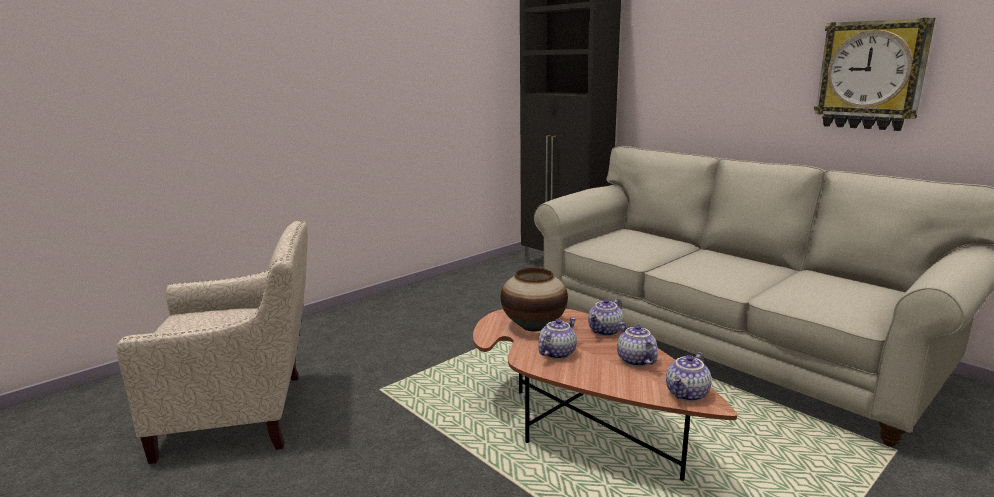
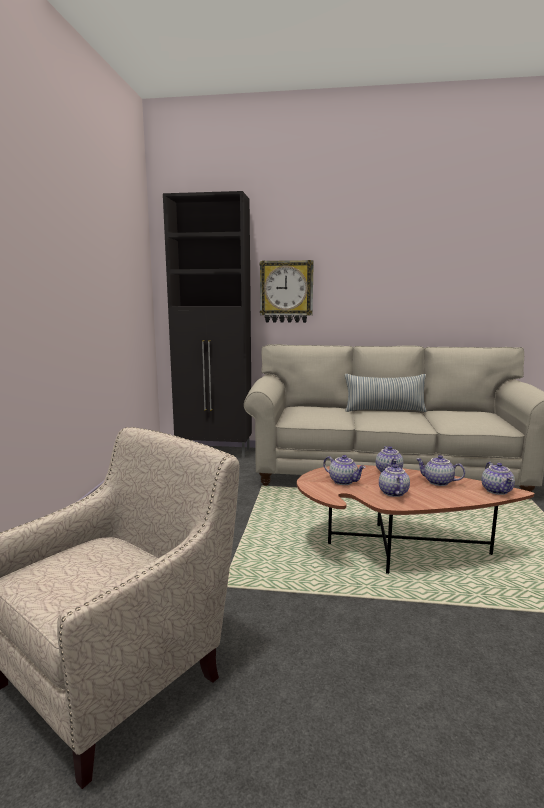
camera: 40 degrees left, 5 degrees down
vase [501,267,568,332] -> teapot [323,455,366,485]
wall clock [814,18,935,131] -> wall clock moved to [259,260,314,323]
none -> pillow [345,374,427,412]

